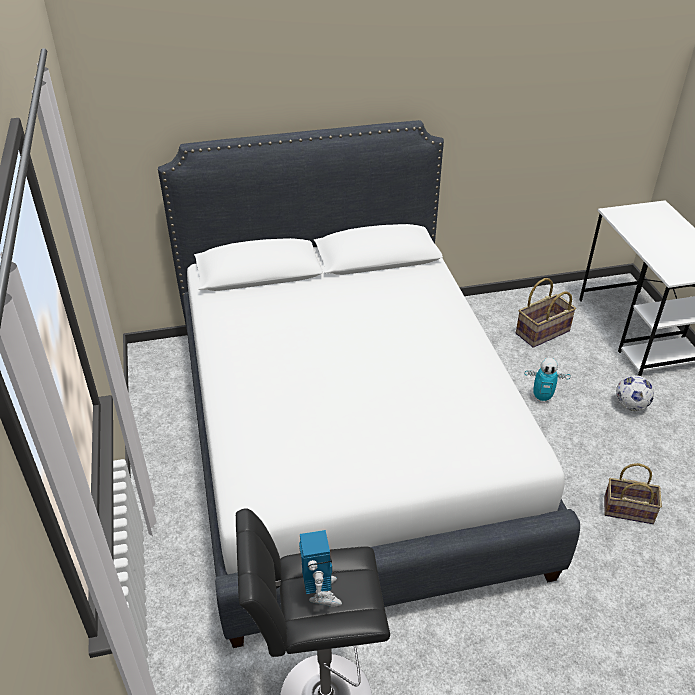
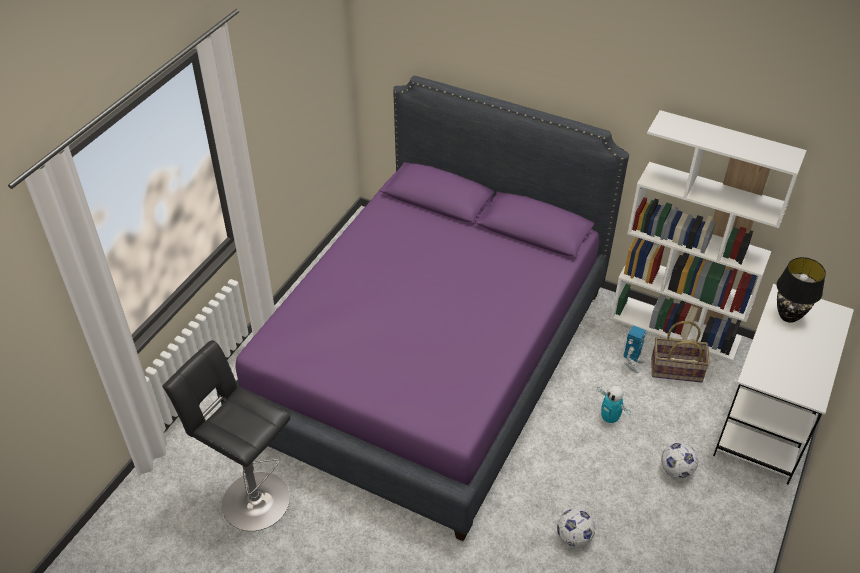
camera: 40 degrees right, 5 degrees up
white bed [158,120,580,648] -> purple bed [221,76,629,541]
toy robot [299,530,342,607] -> toy robot moved to [623,325,646,373]
basket [604,463,662,524] -> football [557,509,595,548]
none -> white bookcase [610,110,807,361]
none -> black table lamp [777,257,826,323]

